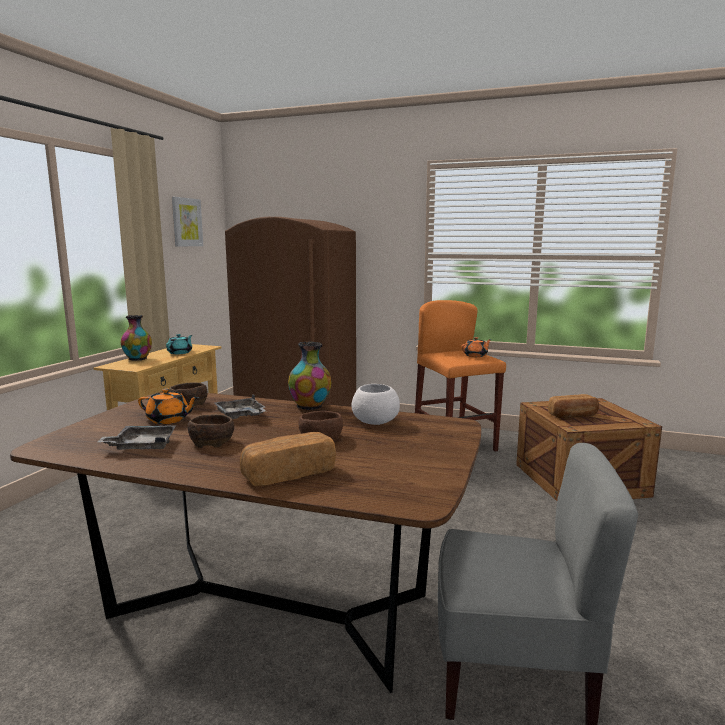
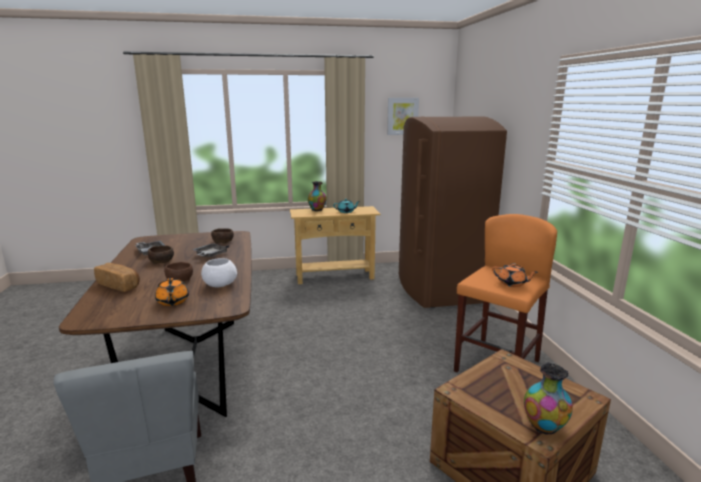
camera: 60 degrees right, 5 degrees up
orange teapot [138,388,199,424] -> orange teapot moved to [155,278,189,306]
vase [288,341,331,410] -> vase moved to [524,362,573,435]
bread [548,394,599,418] -> none

